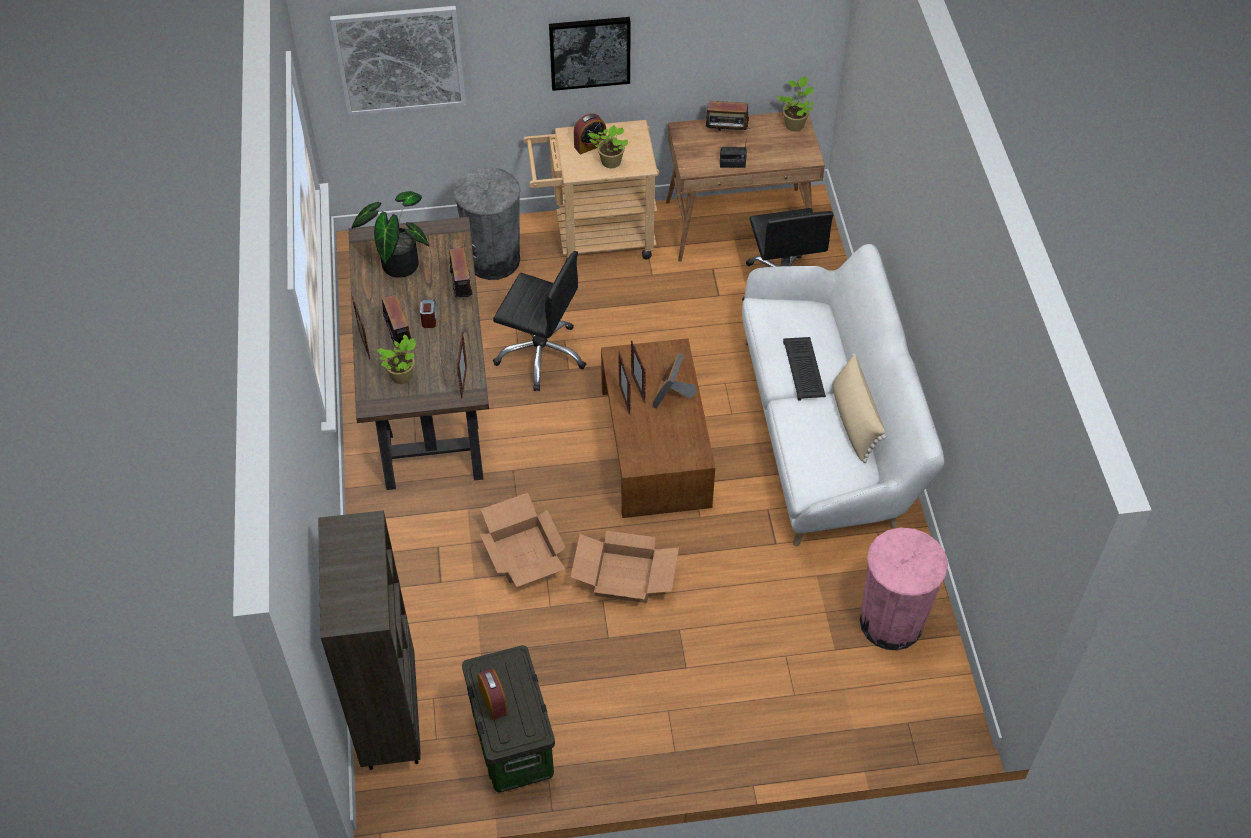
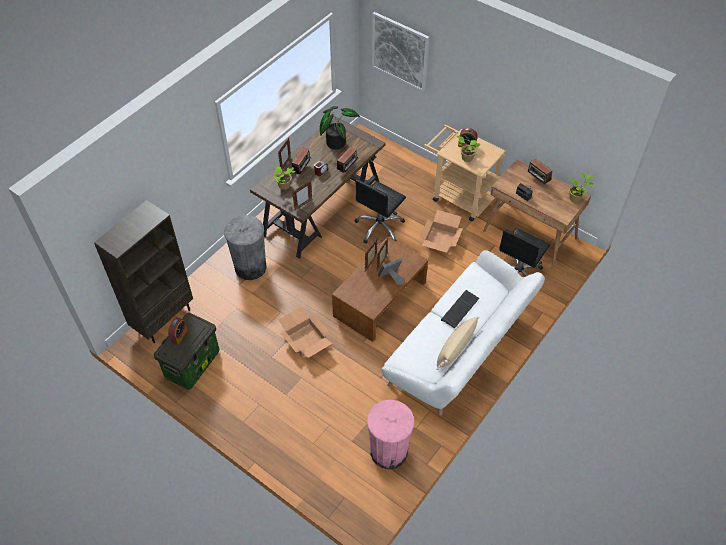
camera: 45 degrees right, 0 degrees up
grey trash can [453,167,521,280] -> grey trash can moved to [224,215,267,280]
cardboard box [480,493,566,587] -> cardboard box moved to [420,210,463,253]
black office chair [493,251,586,391] -> black office chair turned 60 degrees clockwise [355,179,406,244]
picture [549,17,630,91] -> none

